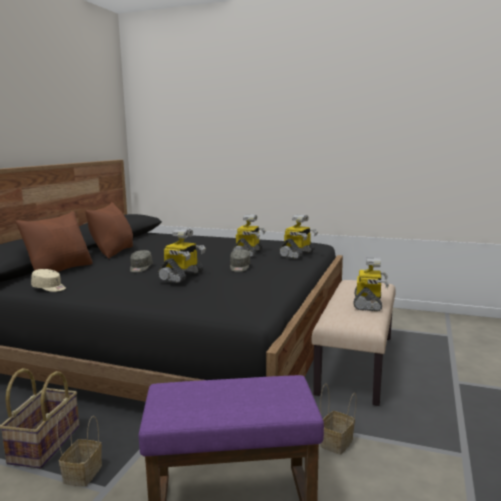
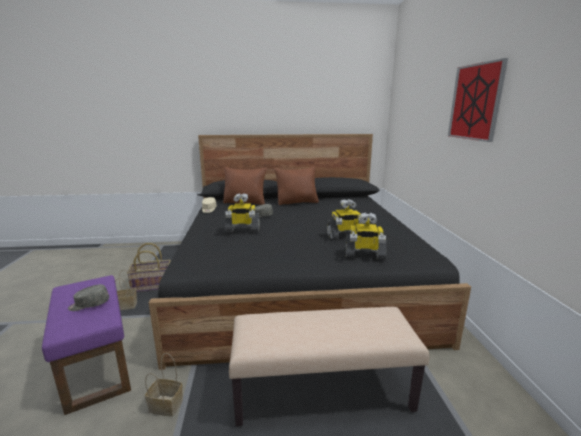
camera: 65 degrees right, 5 degrees up
grey cap [230,249,250,272] -> grey cap moved to [68,284,109,311]
toy robot [353,257,389,311] -> none
none -> picture [448,58,508,142]

